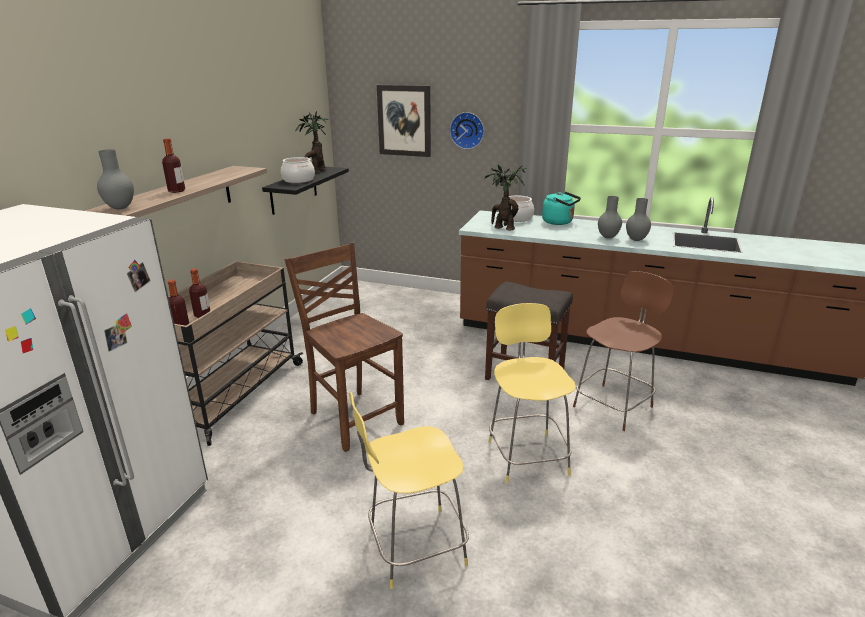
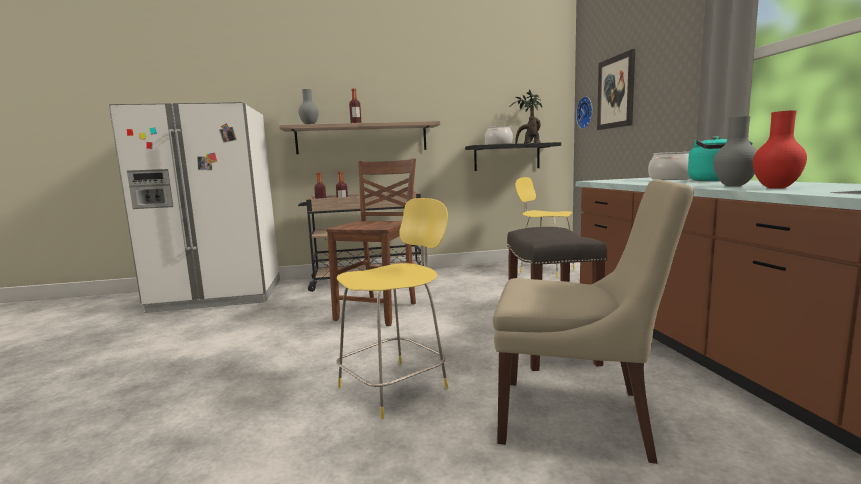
camera: 60 degrees right, 15 degrees down
yellow stool [349,392,469,589] -> yellow stool moved to [515,177,575,278]
wall clock [450,112,484,149] -> wall clock moved to [576,96,592,129]
potted plant [485,165,526,231] -> none
brown stool [573,271,674,431] -> beige chair [493,179,694,464]
grey vase [626,198,651,241] -> red vase [753,110,807,189]

